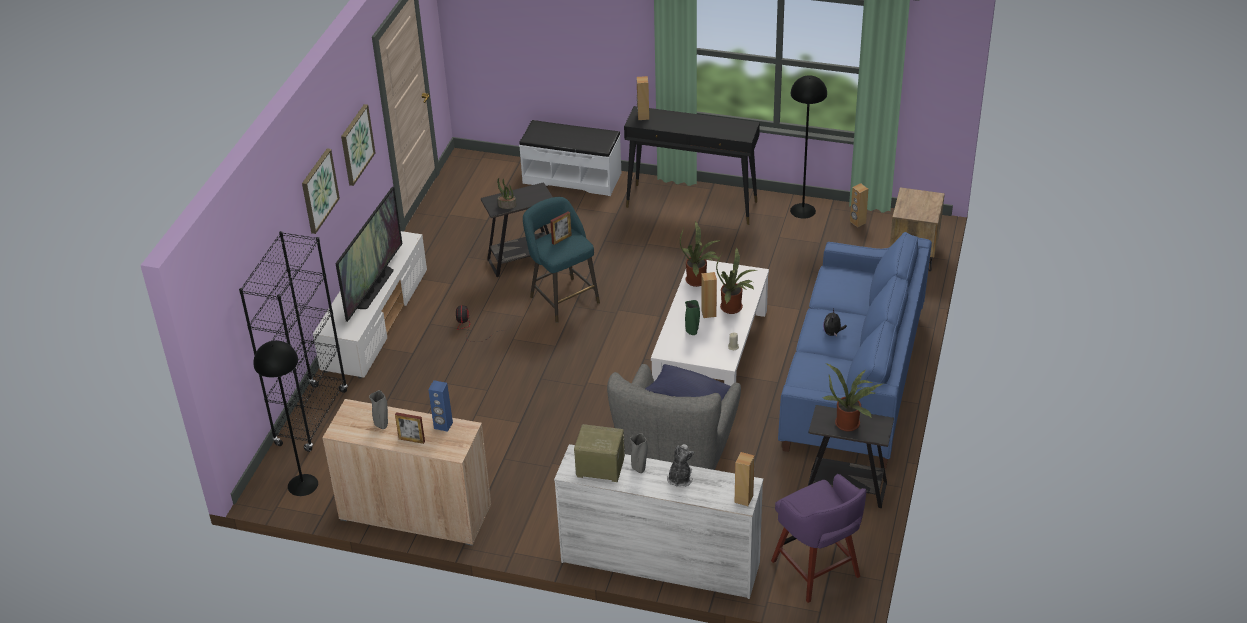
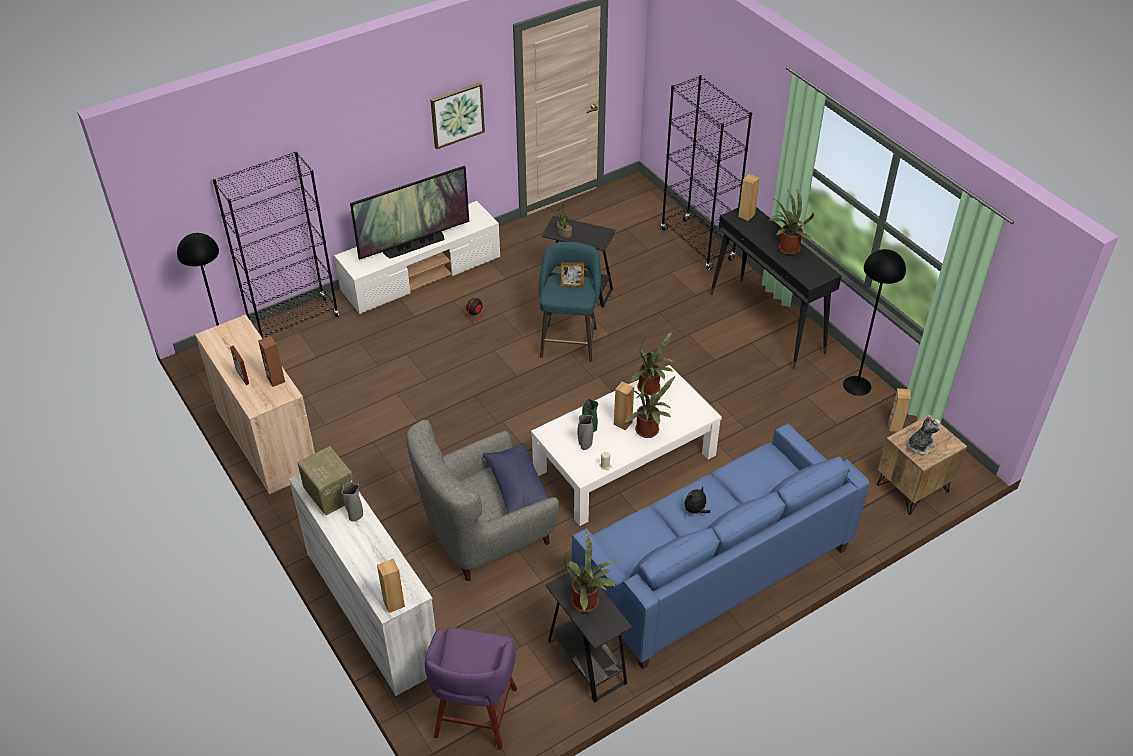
camera: 40 degrees right, 5 degrees up
picture [302,149,340,234] -> none
grey vase [369,390,388,429] -> grey vase moved to [577,414,593,450]
blue speaker [428,380,453,432] -> brown speaker [258,336,285,387]
white bench [519,120,621,196] -> black bookcase [661,75,752,270]
plush toy [667,444,694,487] -> plush toy moved to [907,416,940,455]
none -> potted plant [770,188,814,255]

